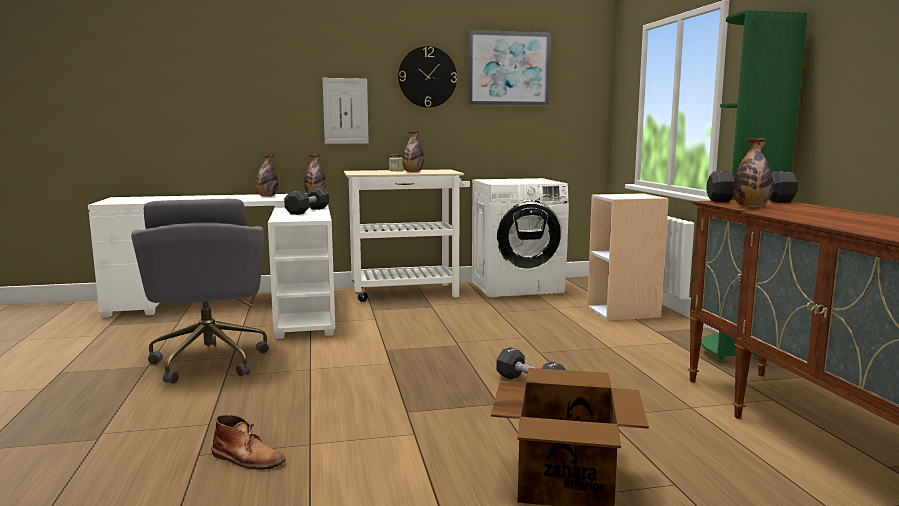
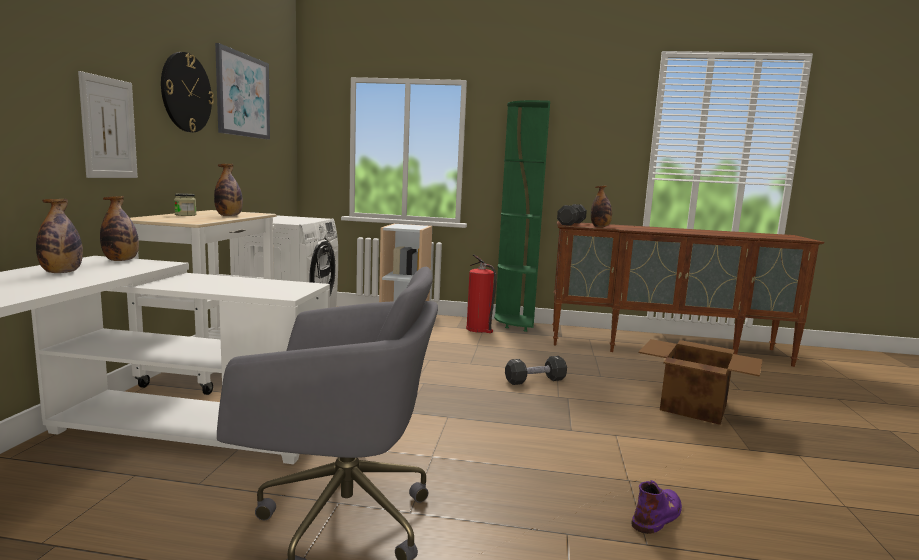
camera: 70 degrees left, 0 degrees up
brown boot [212,415,286,470] -> purple boot [632,480,682,534]
black dumbbell [284,187,329,215] -> none
none -> fire extinguisher [466,255,497,333]

